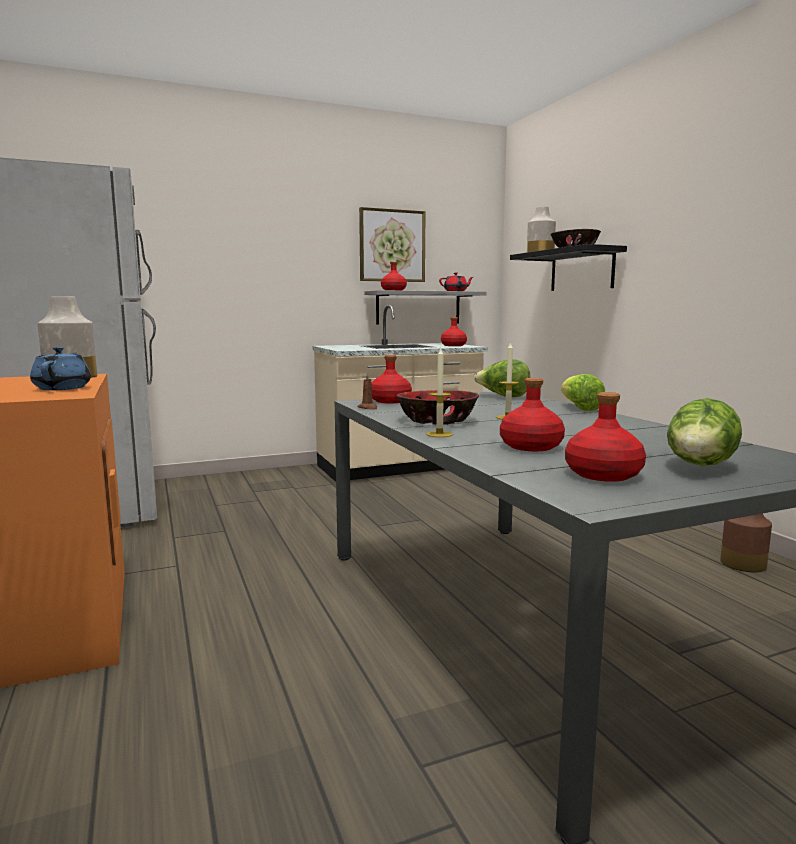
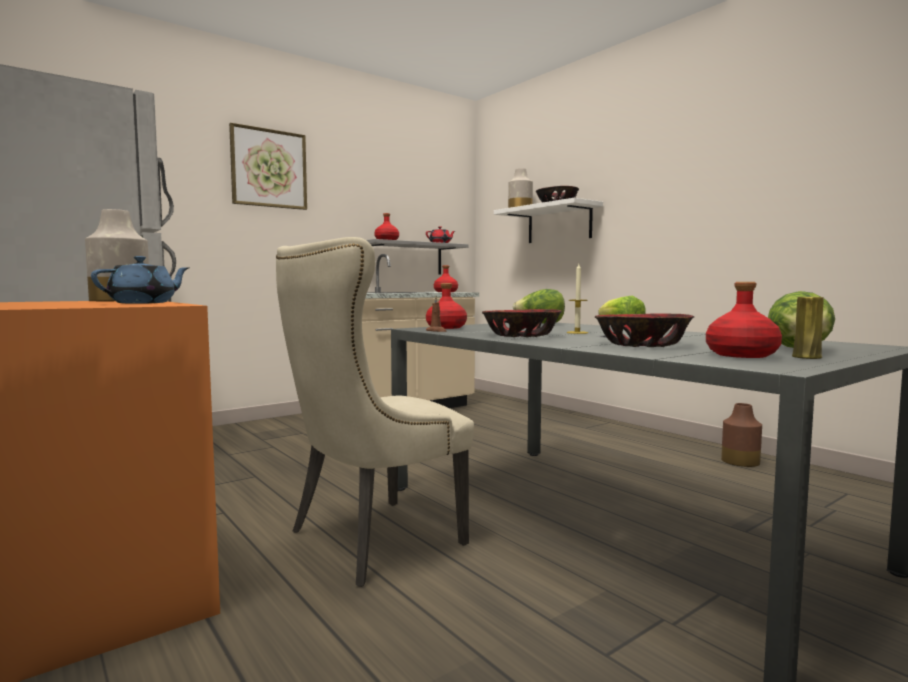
camera: 15 degrees left, 5 degrees down
blue teapot [30,347,91,390] -> blue teapot turned 60 degrees clockwise [91,256,189,304]
picture [359,207,425,282] -> picture moved to [229,123,307,210]
candle [426,348,453,437] -> none
red bottle [500,378,565,451] -> bowl [595,314,694,347]
black shelf [510,244,627,291] -> white shelf [494,198,603,243]
none -> beige chair [276,237,474,587]
none -> yellow vase [792,297,824,359]

